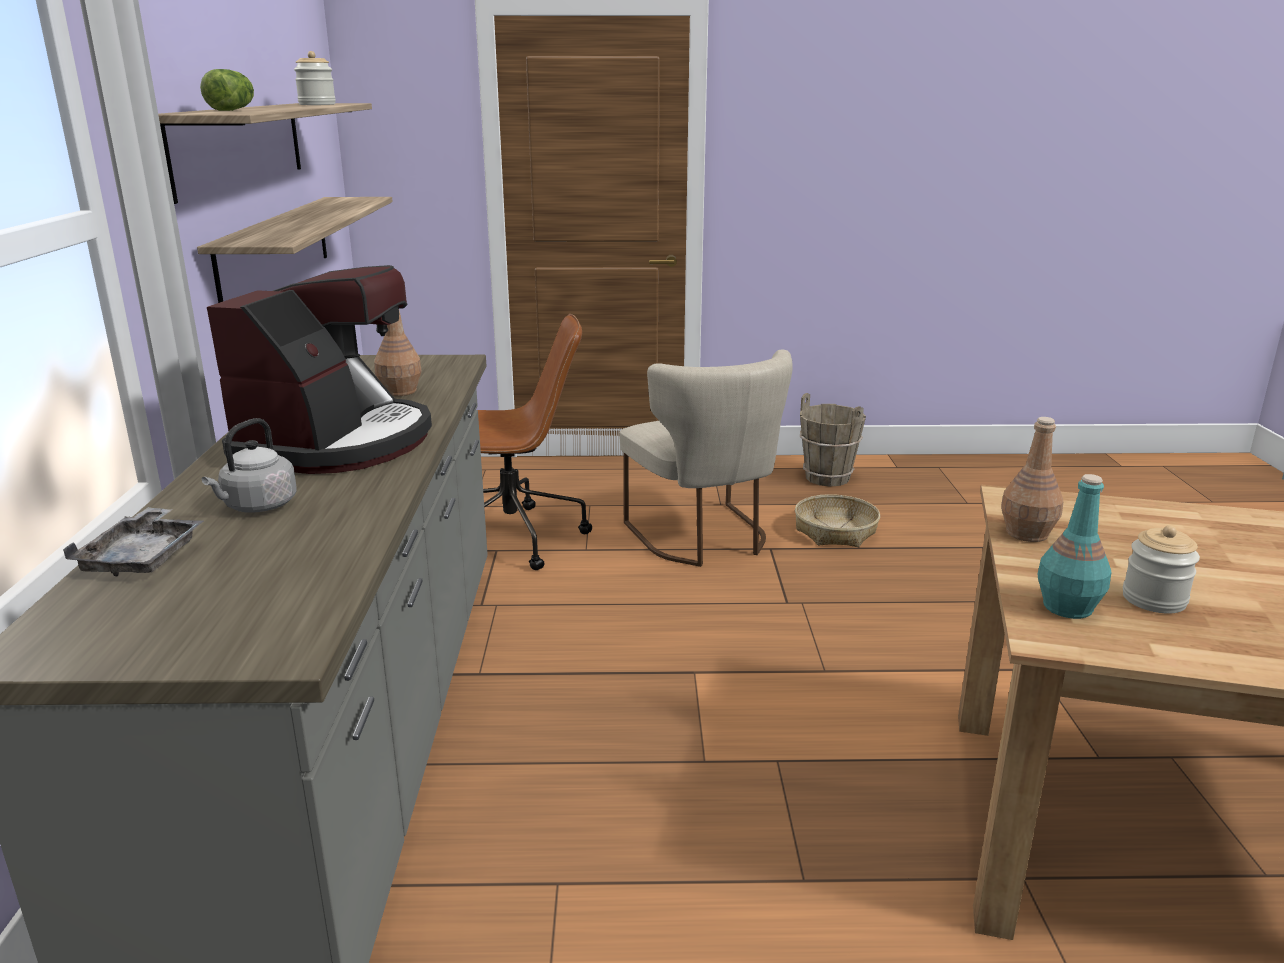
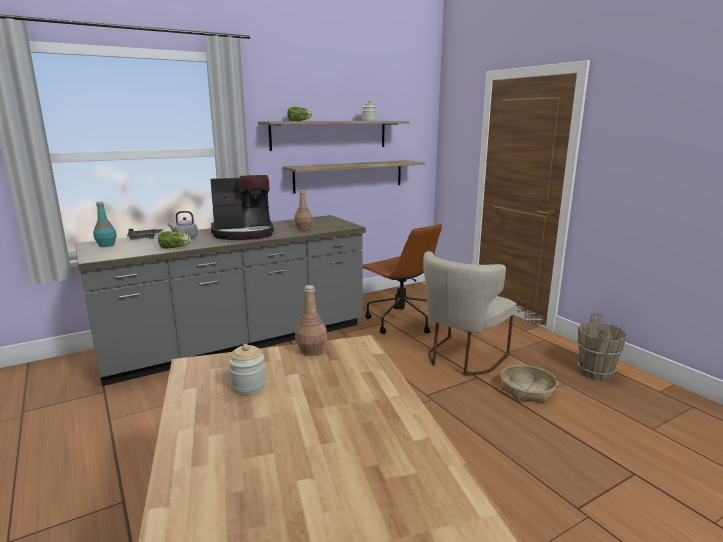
camera: 60 degrees right, 5 degrees down
turquoise bottle [1038,474,1112,619] -> turquoise bottle moved to [93,201,117,247]
none -> lettuce [158,231,191,249]

